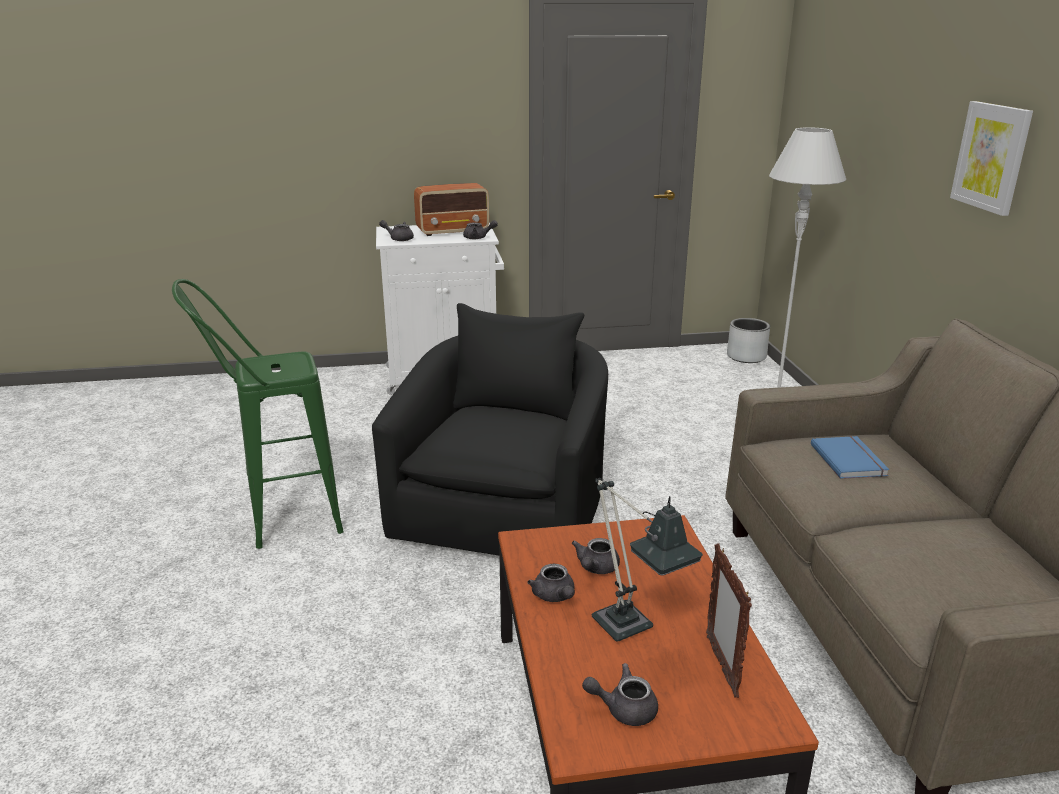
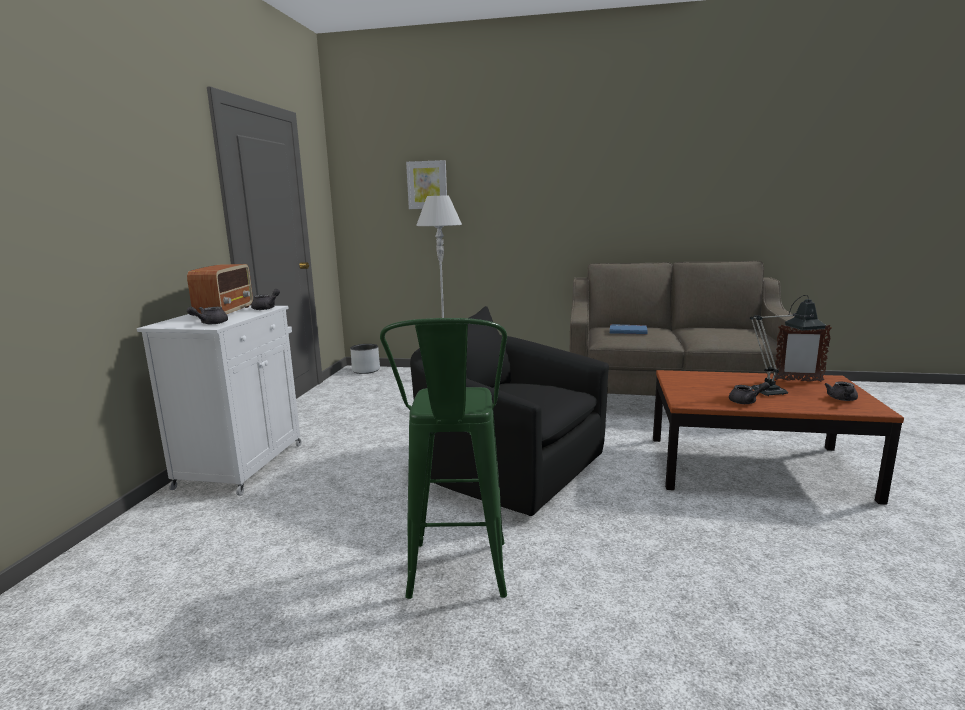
camera: 70 degrees left, 10 degrees down
grey teapot [572,538,620,574] -> none
picture [950,101,1033,216] -> picture moved to [406,160,447,209]

